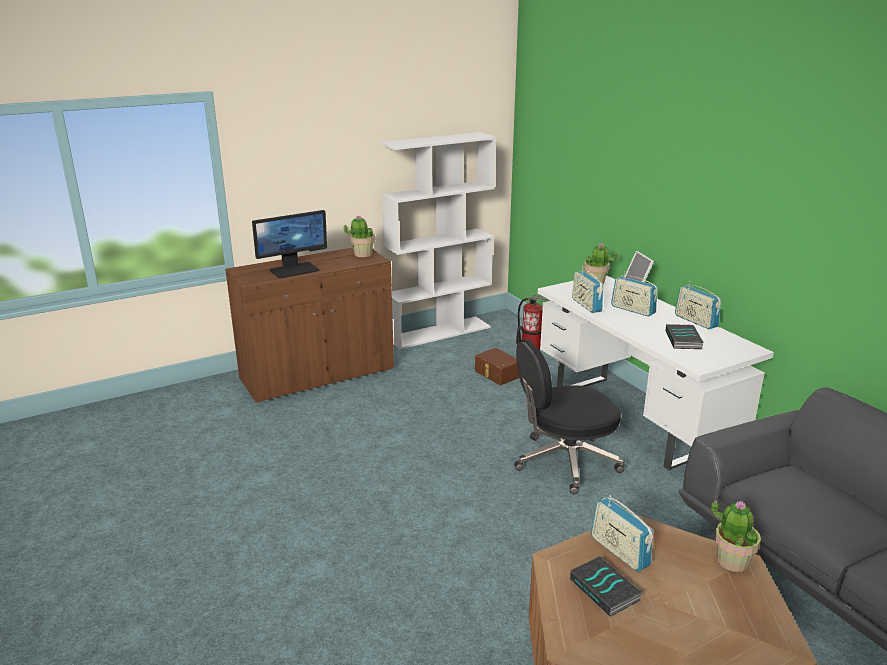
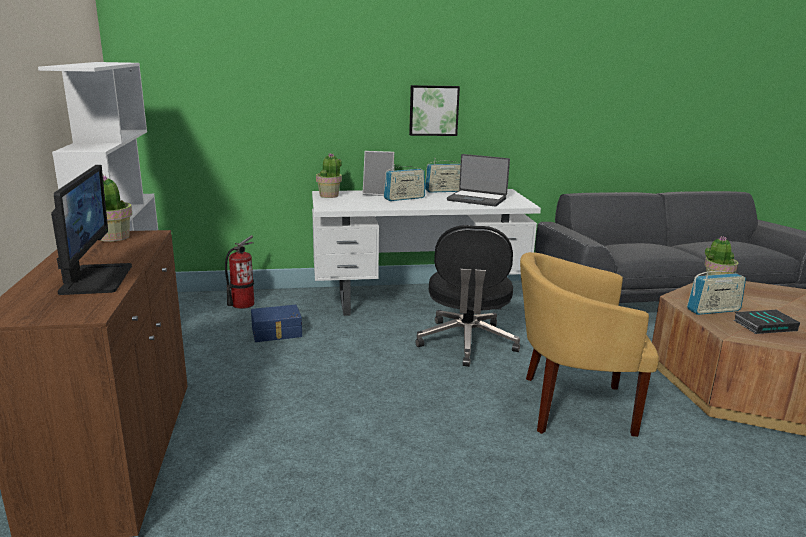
camera: 70 degrees left, 5 degrees down
brown storage box [475,348,519,385] -> blue storage box [251,305,302,342]
radio [572,266,604,313] -> none
book [666,324,704,349] -> laptop [447,154,510,206]
none -> picture [409,85,460,136]
none -> yellow armchair [520,252,659,437]

